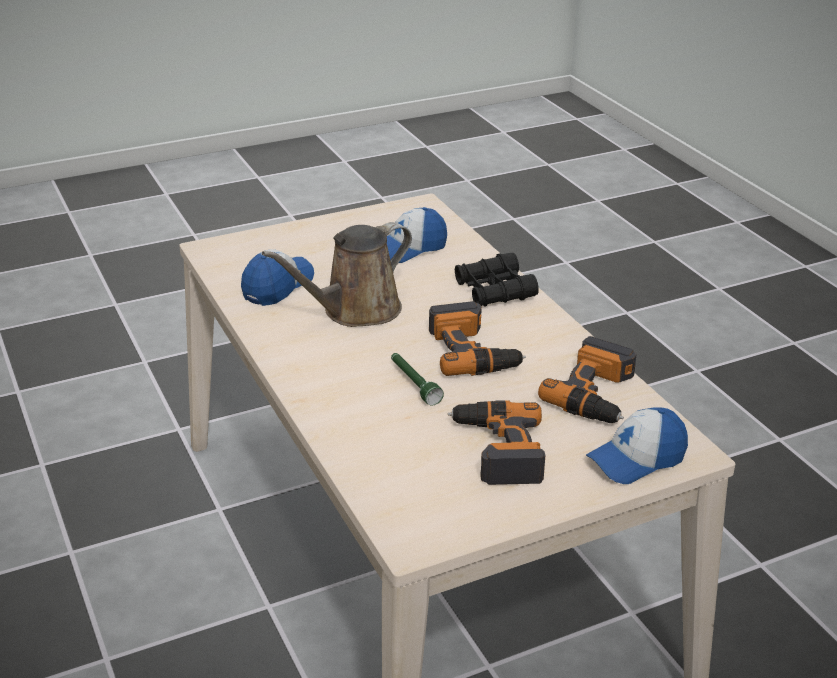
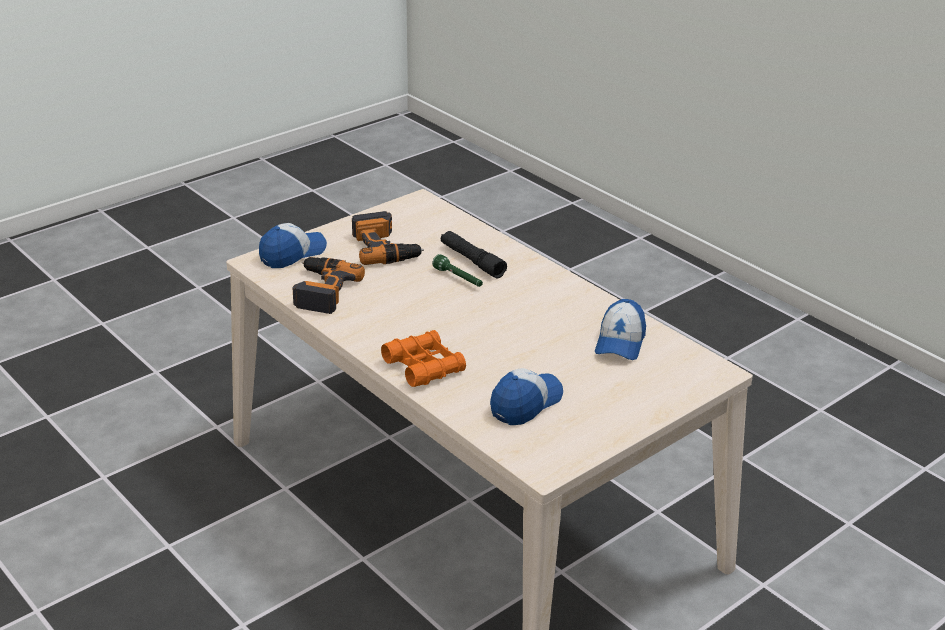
camera: 165 degrees right, 0 degrees up
brown watering can [262,222,412,327] -> none
power drill [429,301,526,376] -> none
black binoculars [455,253,539,307] -> orange binoculars [381,330,466,387]
none -> black flashlight [441,231,507,278]

